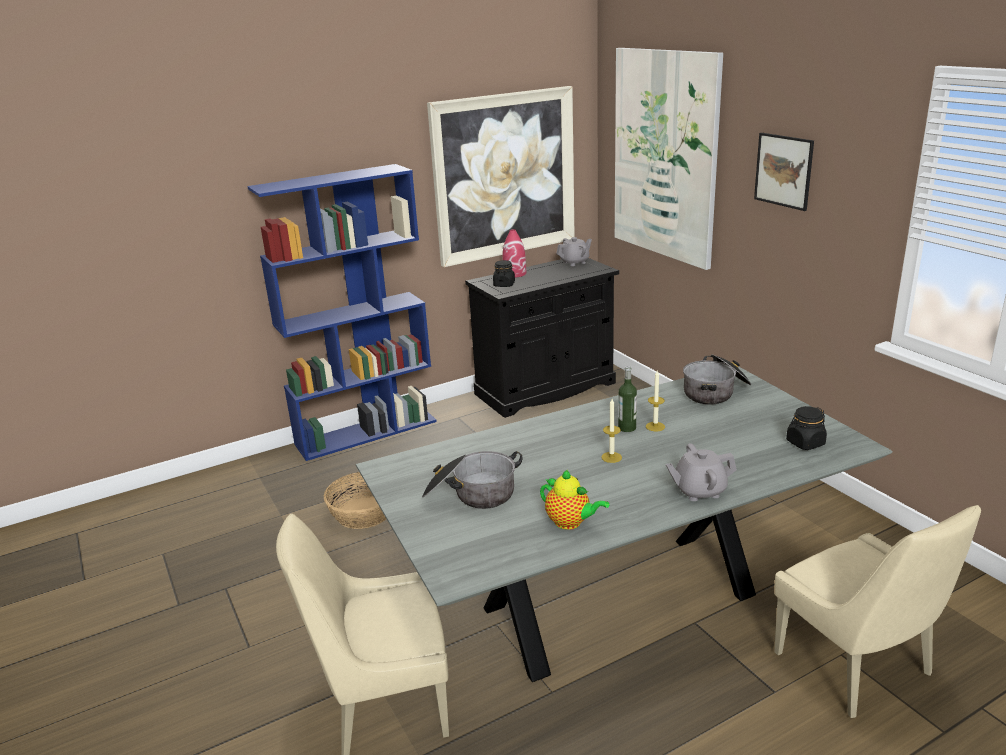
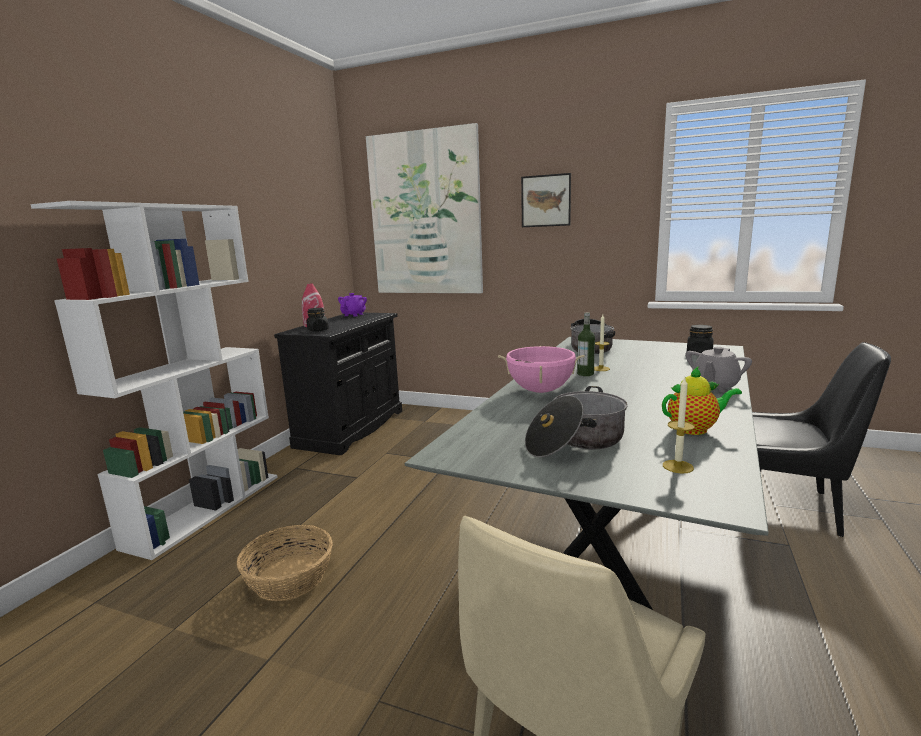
camera: 40 degrees left, 10 degrees down
blue bookcase [247,164,437,461] -> white bookcase [30,201,277,560]
picture [427,86,575,267] -> none
grey teapot [556,237,592,266] -> purple teapot [338,293,367,317]
candle [601,399,622,463] -> candle moved to [663,378,695,474]
beige chair [774,505,981,718] -> black chair [752,342,891,537]
none -> pink cooking pot [498,346,585,393]

